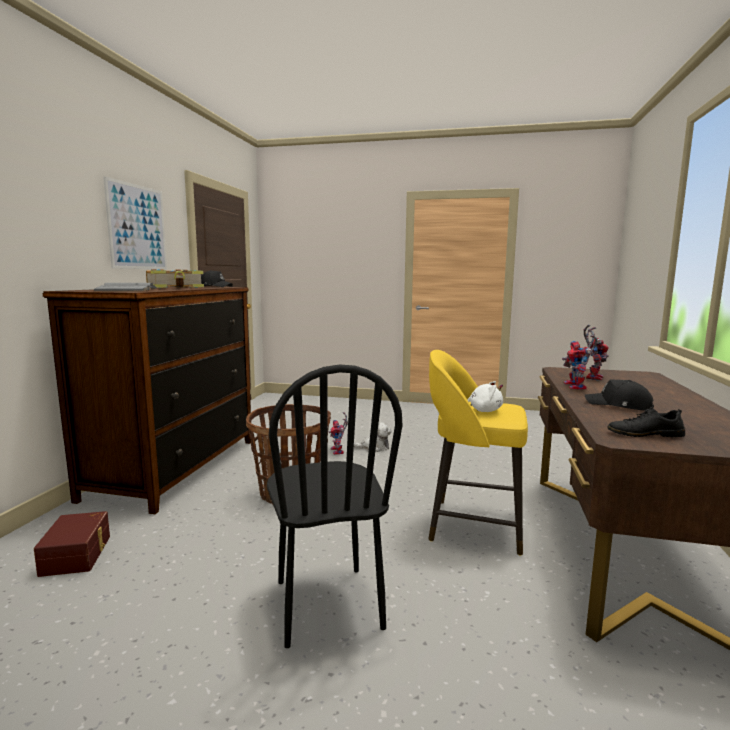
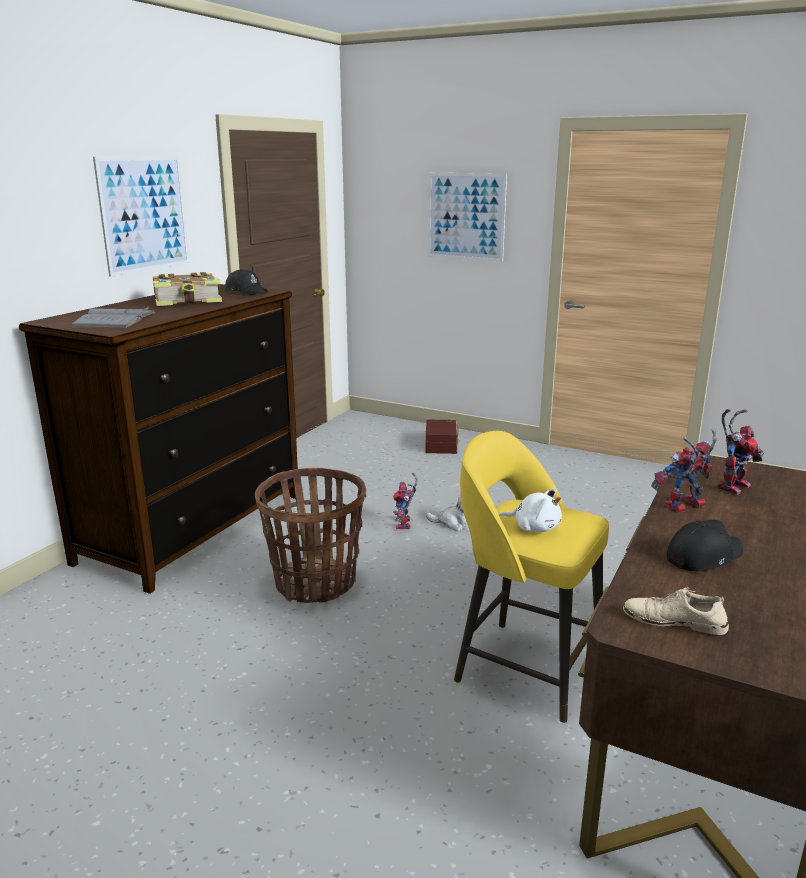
camera: 15 degrees right, 10 degrees up
brown storage box [34,511,110,577] -> brown storage box moved to [425,420,460,454]
black chair [267,365,403,648] -> none
toy robot [562,329,598,390] -> toy robot turned 45 degrees clockwise [651,429,716,512]
black cap [585,379,654,411] -> black cap turned 105 degrees clockwise [666,520,743,571]
black shoe [607,407,685,437] -> beige shoe [623,587,729,635]
none -> picture [428,173,507,262]

